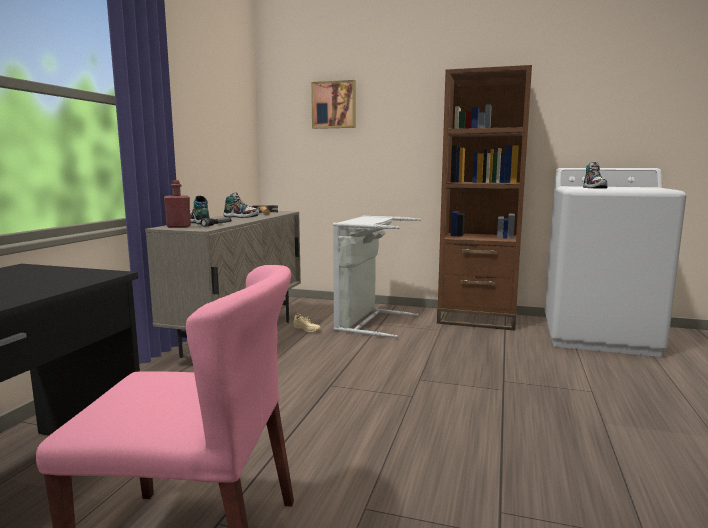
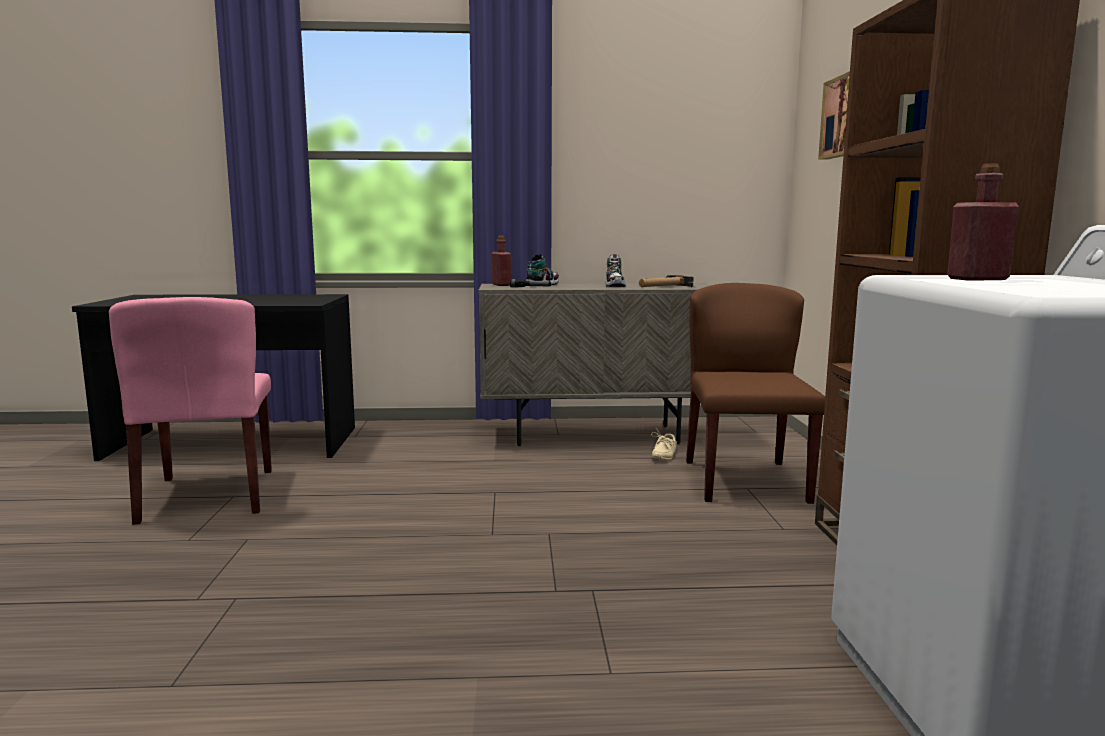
camera: 70 degrees right, 0 degrees up
grey laundry basket [333,216,421,338] -> brown chair [686,283,825,504]
shoe [583,162,608,189] -> red bottle [947,163,1019,281]

